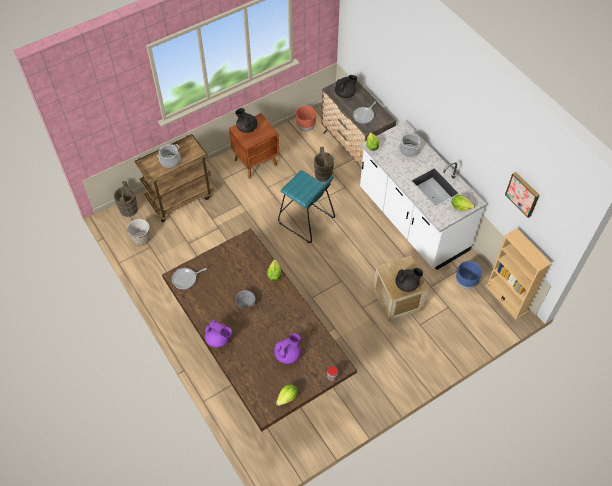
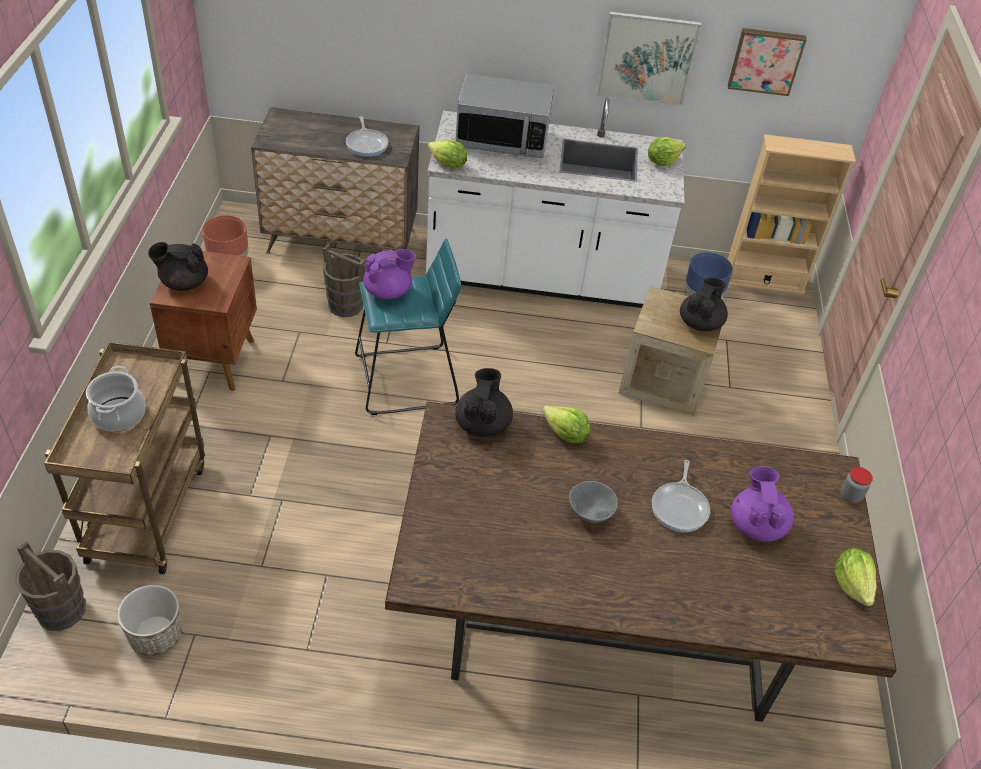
camera: 55 degrees left, 10 degrees down
frying pan [172,268,207,289] -> frying pan moved to [652,460,710,532]
purple teapot [205,320,232,347] -> purple teapot moved to [363,249,416,299]
black teapot [335,75,357,98] -> black teapot moved to [455,368,513,437]
cooking pot [399,132,421,157] -> microwave [455,74,554,158]
none -> picture [596,12,701,106]

